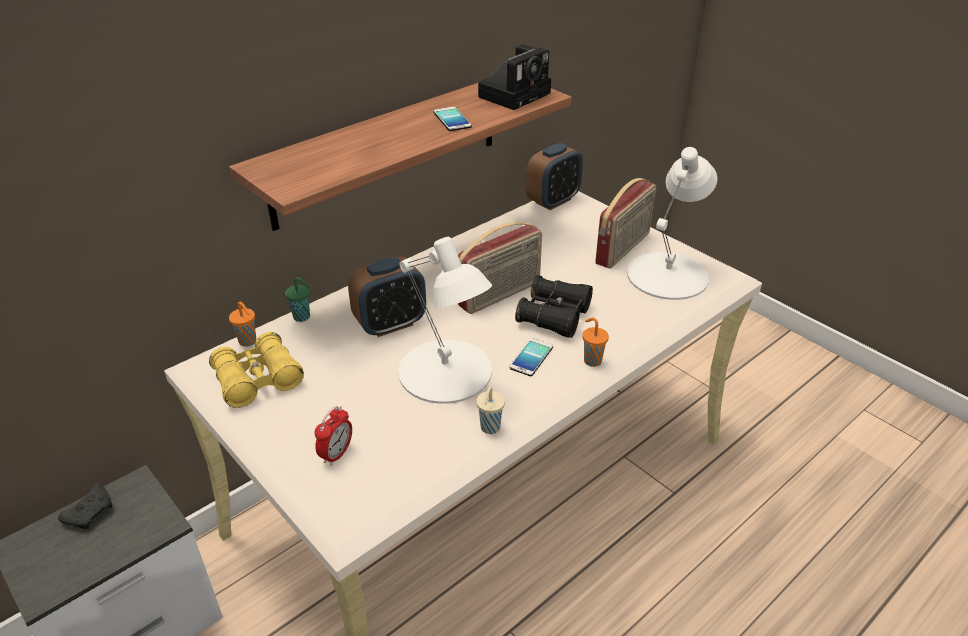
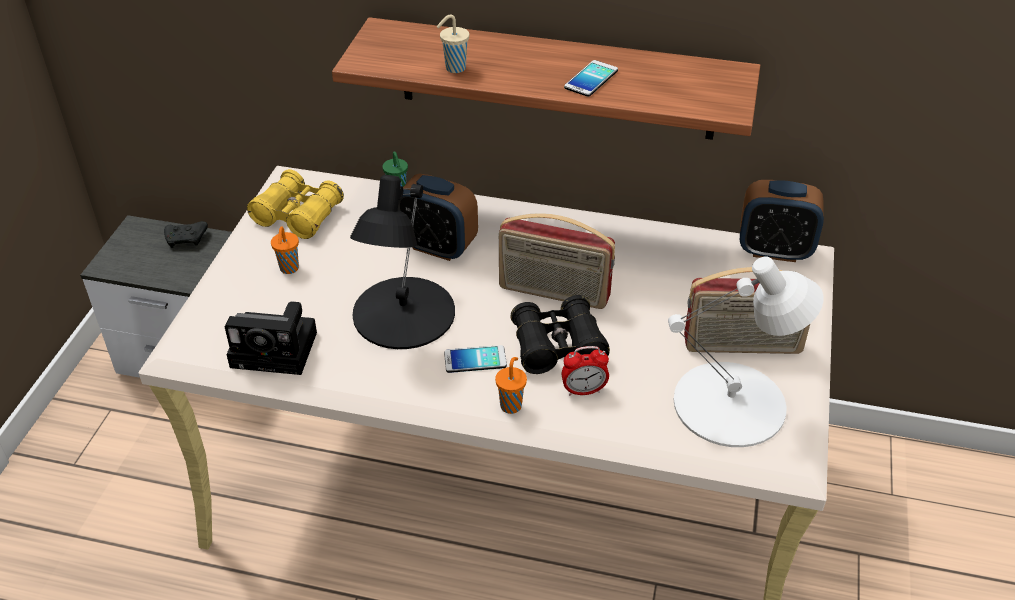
camera: 55 degrees right, 5 degrees up
orange cup [229,302,256,347] -> orange cup moved to [271,226,299,274]
alarm clock [315,406,352,466] -> alarm clock moved to [562,346,609,396]
white table lamp [398,237,492,404] -> black table lamp [350,175,455,349]
beige cup [476,386,505,434] -> beige cup moved to [437,15,469,73]
camera [478,44,551,110] -> camera moved to [225,301,317,375]

